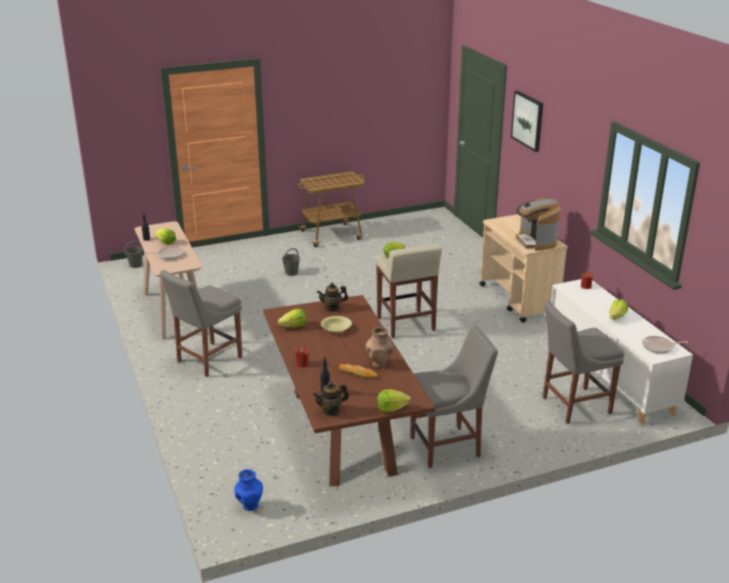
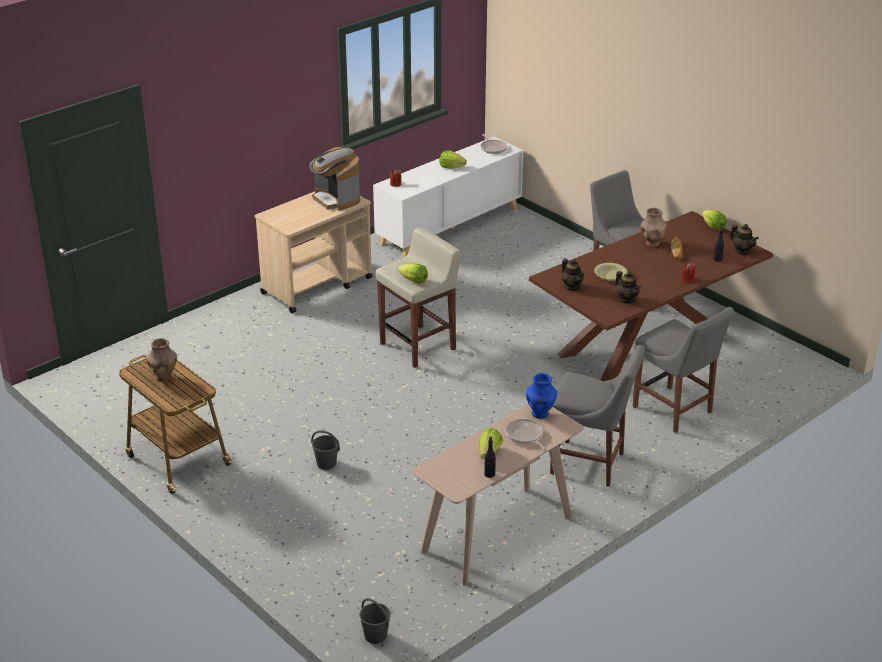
camera: 110 degrees left, 5 degrees up
blue vase [234,469,263,511] -> blue vase moved to [526,373,557,419]
lettuce [278,309,306,327] -> teapot [615,271,641,303]
picture [511,91,543,152] -> none
coffee machine [516,198,561,251] -> coffee machine turned 90 degrees clockwise [309,147,360,211]
grey chair [542,301,624,424] -> grey chair moved to [633,307,734,433]
none -> brown vase [146,338,177,382]

